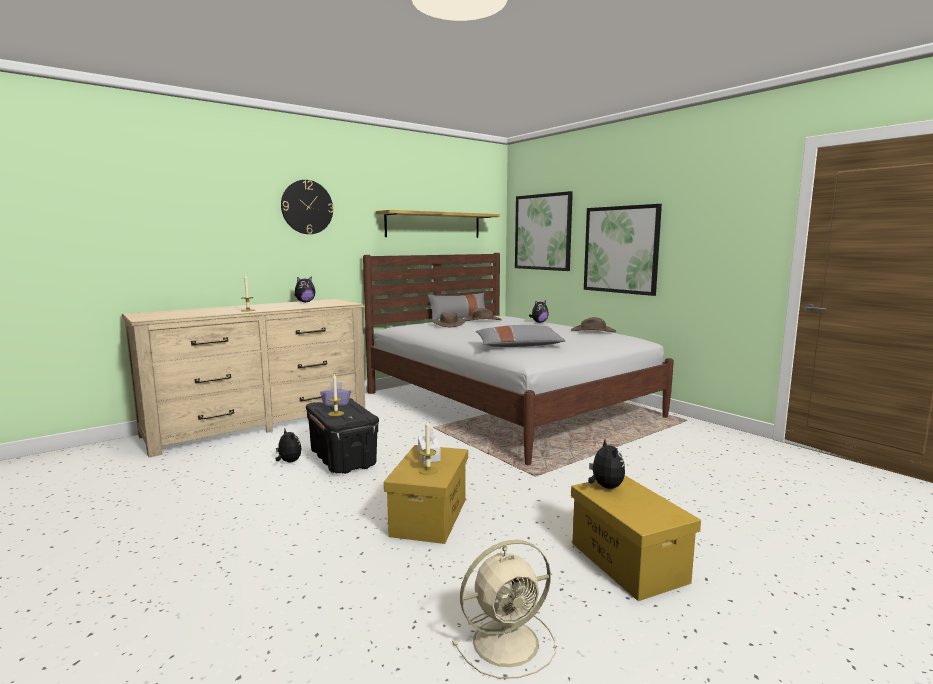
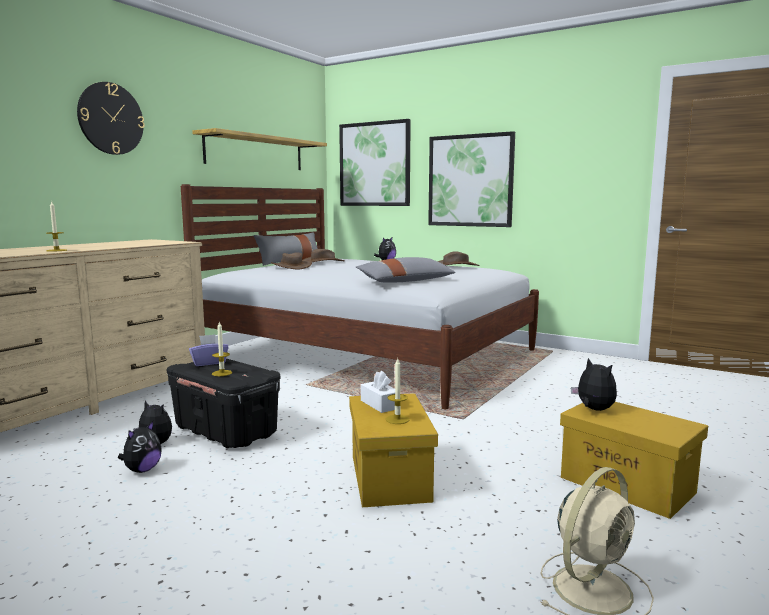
camera: 20 degrees left, 0 degrees up
plush toy [295,276,315,302] -> plush toy moved to [118,421,162,473]

